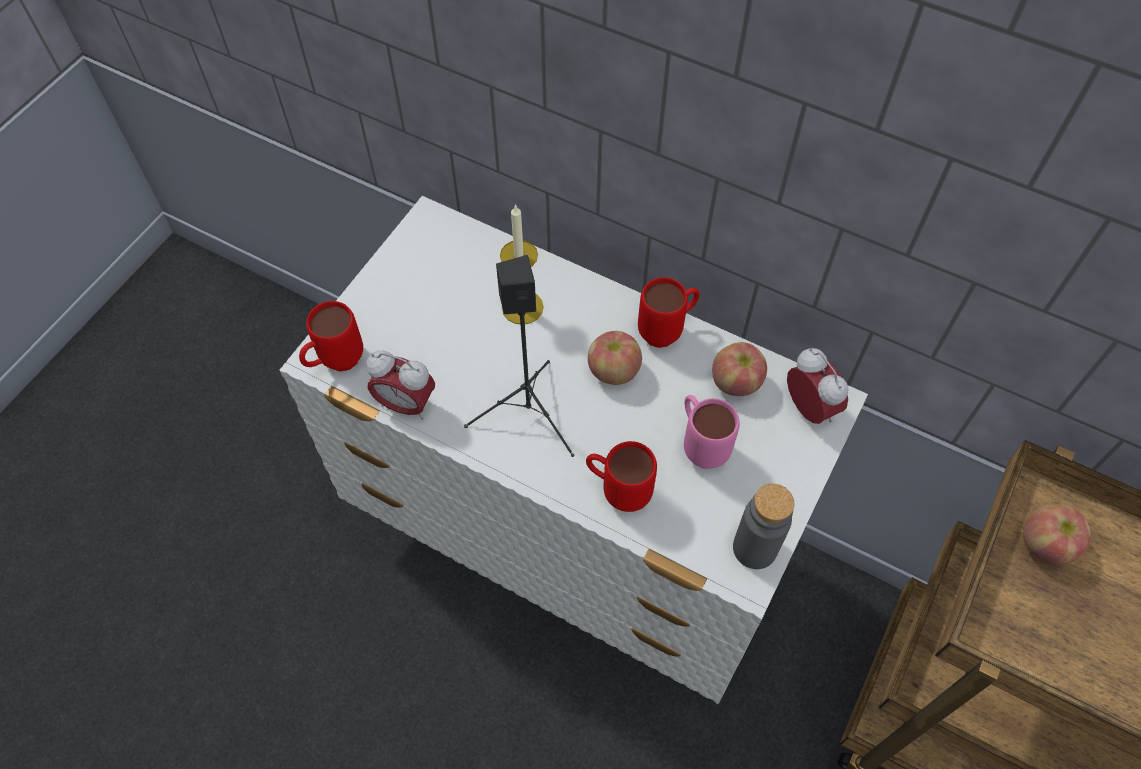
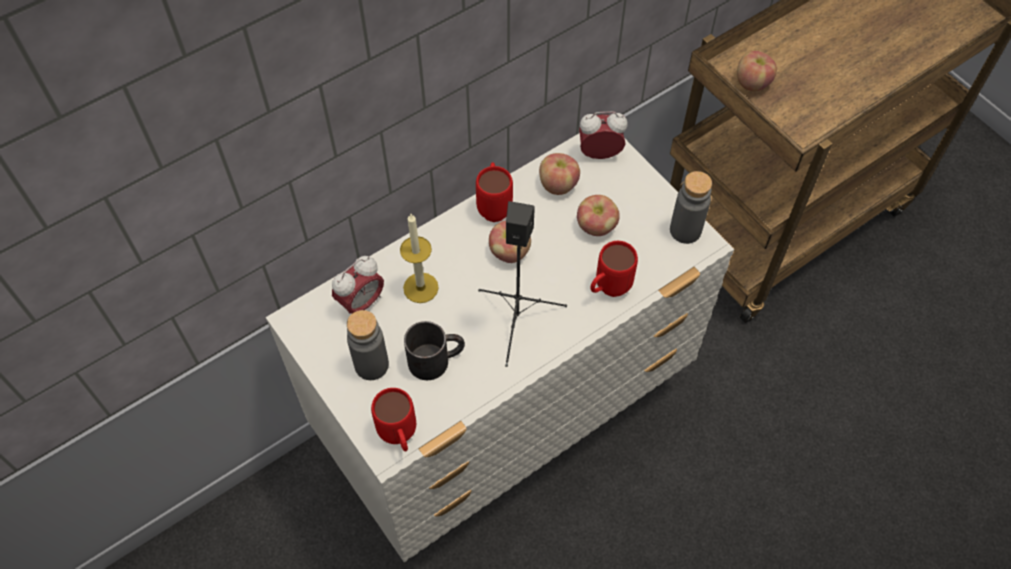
camera: 65 degrees left, 0 degrees up
alarm clock [366,350,435,420] -> alarm clock moved to [332,256,384,314]
pink mug [684,395,740,469] -> apple [577,195,620,236]
none -> grey bottle [347,310,389,380]
none -> black mug [404,321,465,380]

